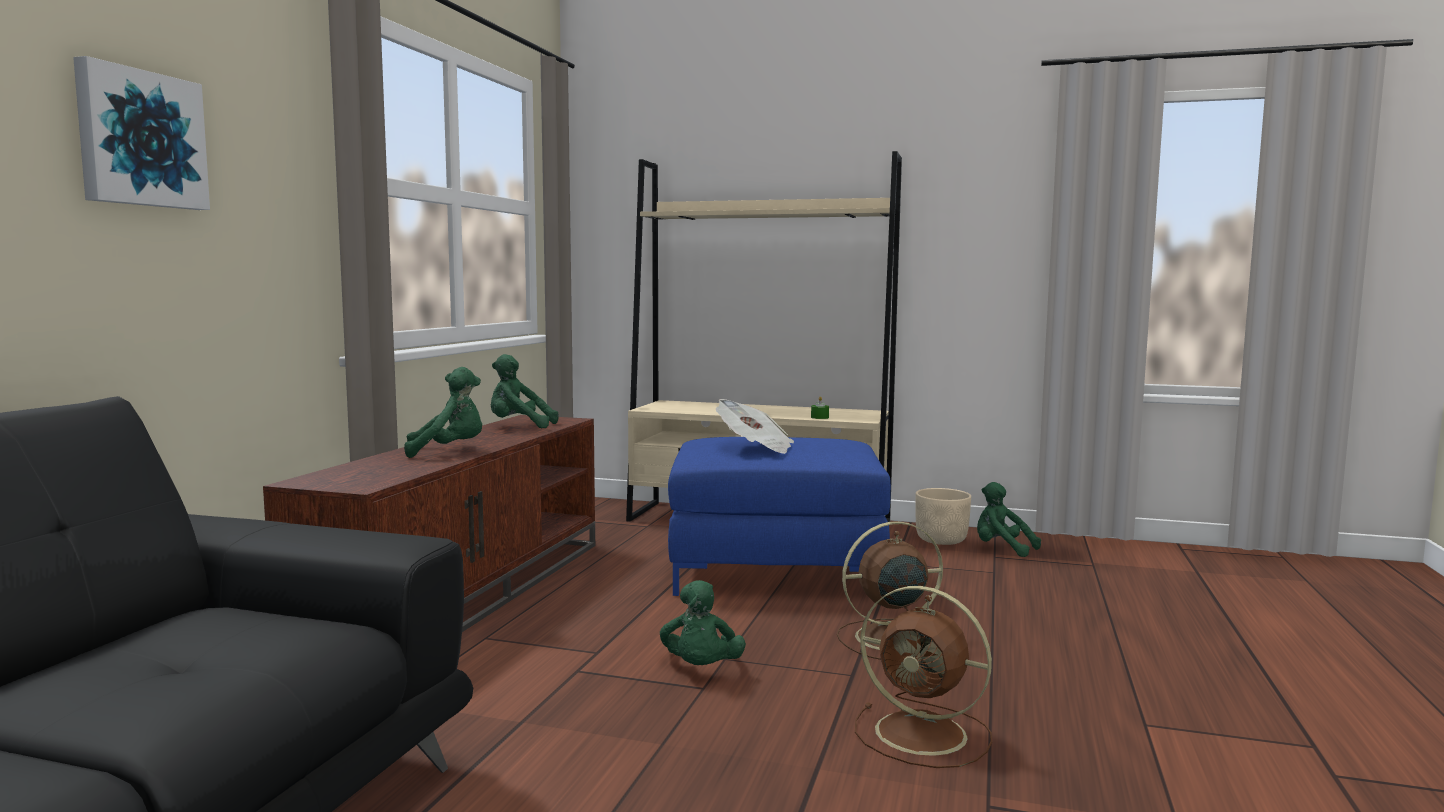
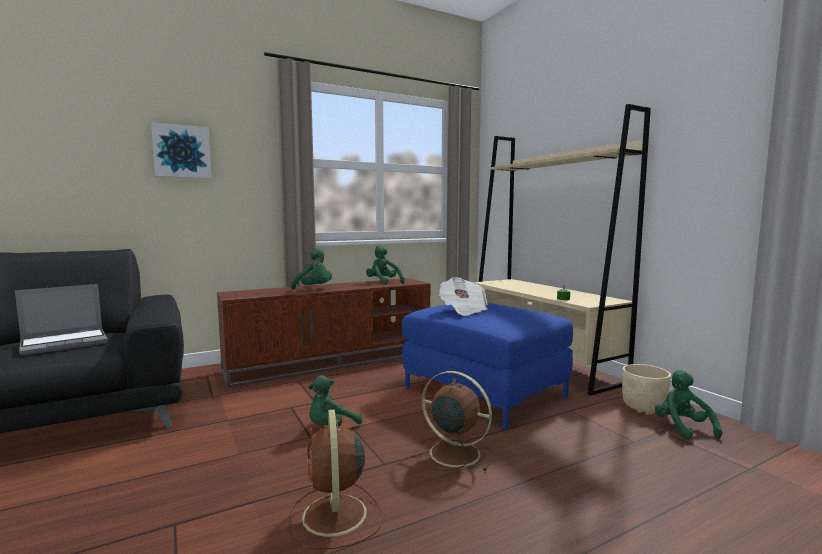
camera: 45 degrees right, 0 degrees up
none -> laptop [15,284,108,356]

